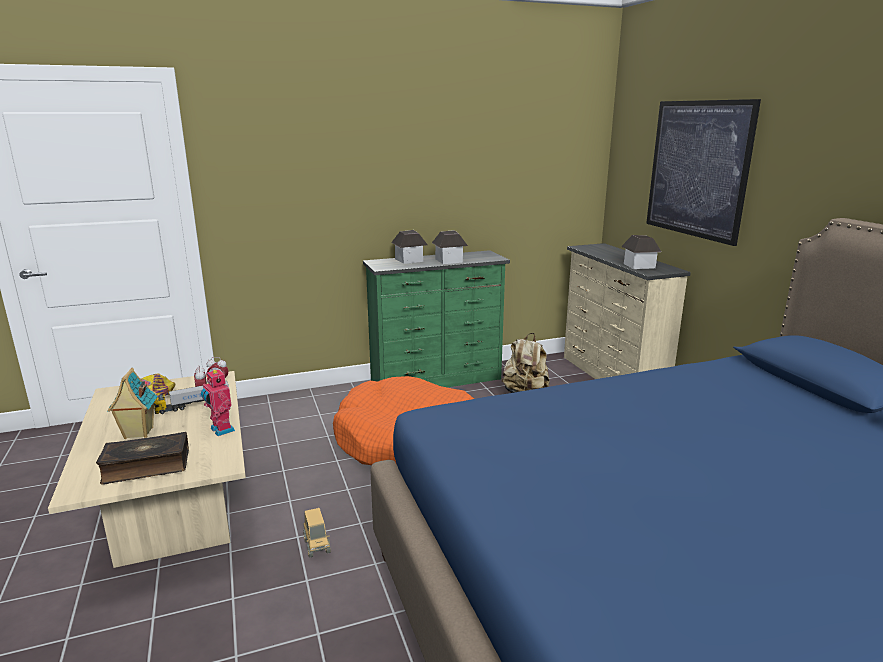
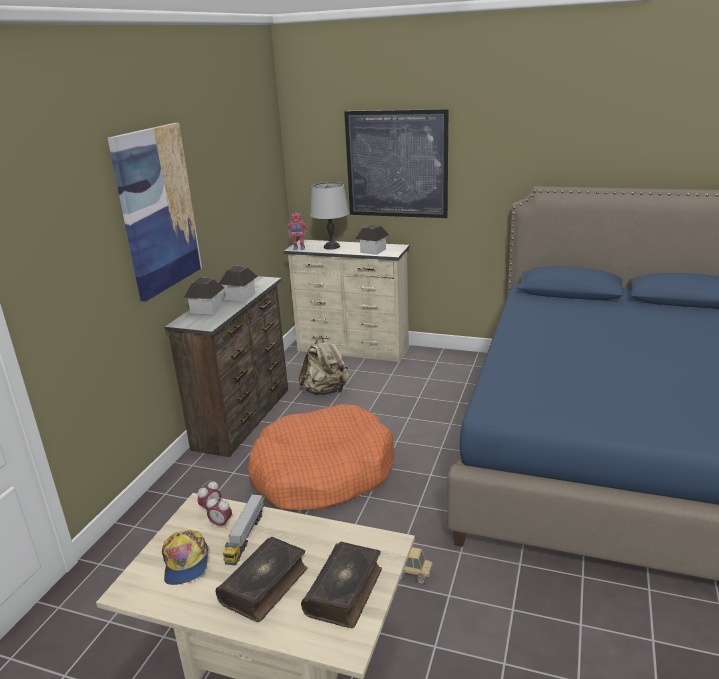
camera: 50 degrees left, 5 degrees up
toy house [108,368,158,439] -> book [216,537,308,622]
toy robot [201,368,235,436] -> toy robot moved to [288,213,307,250]
green dresser [363,250,510,387] -> brown dresser [165,276,288,457]
none -> picture [108,123,202,302]
none -> grey table lamp [310,182,349,250]

